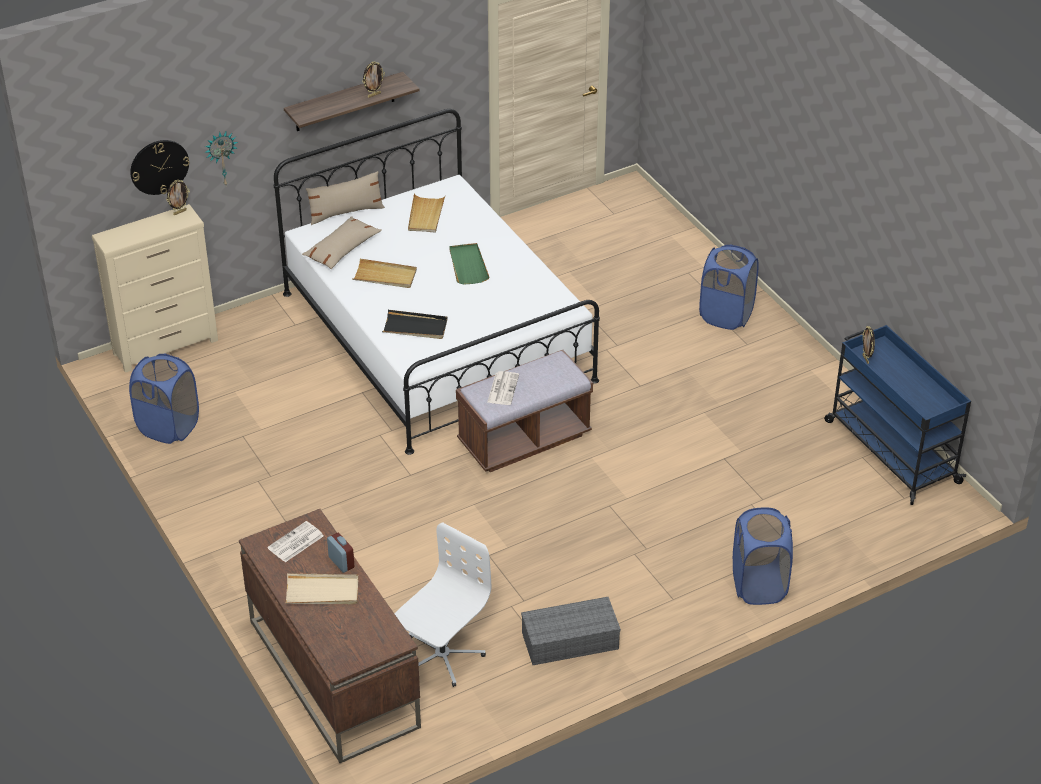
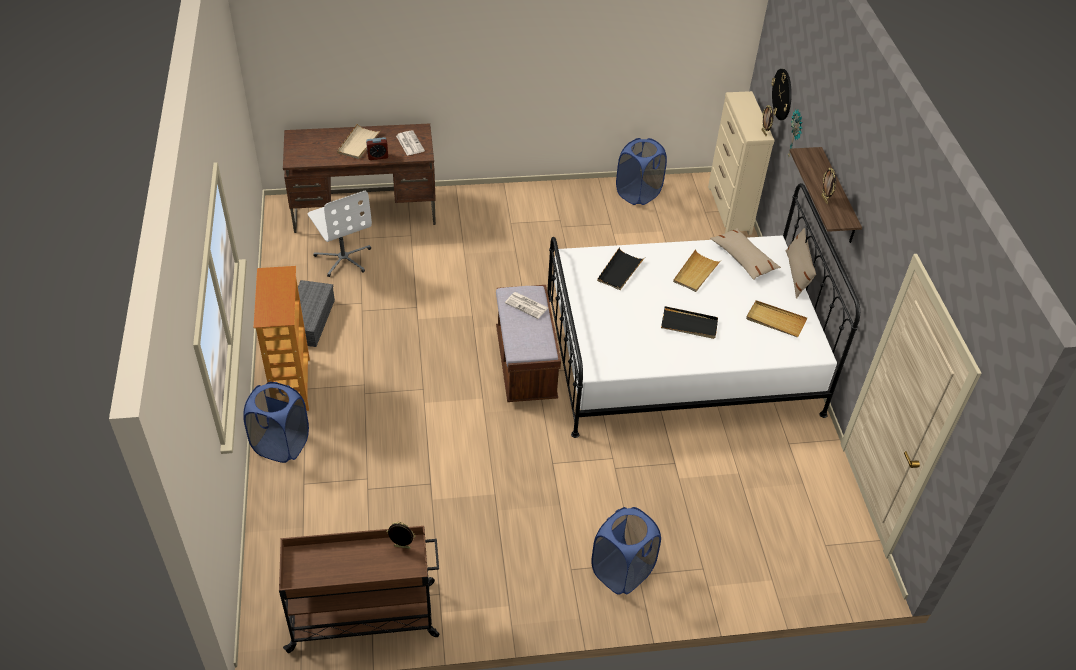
camera: 110 degrees right, 5 degrees up
green tray [449,243,490,285] -> black tray [661,306,718,339]
blue cart [824,325,971,505] -> brown cart [279,526,439,653]
none -> bookcase [253,266,310,411]

